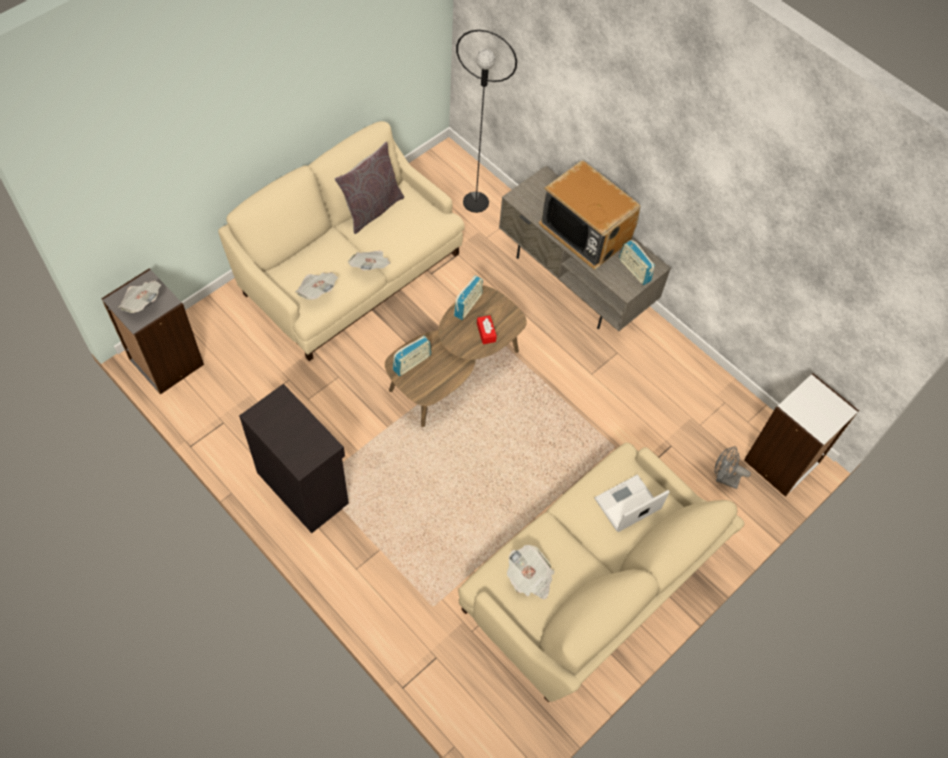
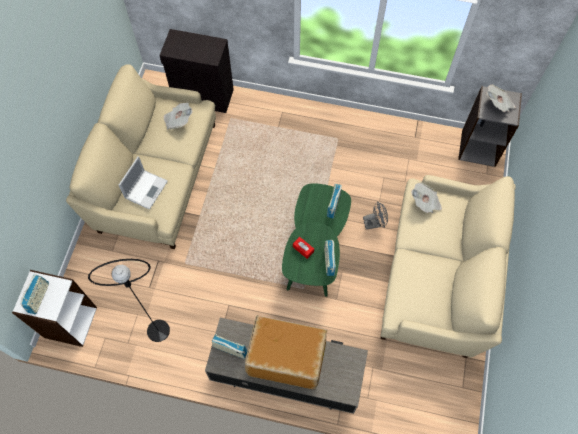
camera: 150 degrees right, 5 degrees up
black cabinet [239,384,349,533] -> black cabinet moved to [159,29,234,113]
grey pillow [335,142,404,234] -> none
newspaper [348,250,390,270] -> none
brown coffee table [385,286,527,427] -> green coffee table [282,183,351,297]
black floor lamp [456,30,517,213] -> black floor lamp moved to [88,259,170,342]
grey fan [714,446,751,489] -> grey fan moved to [363,201,388,230]
none -> radio [20,274,49,314]

